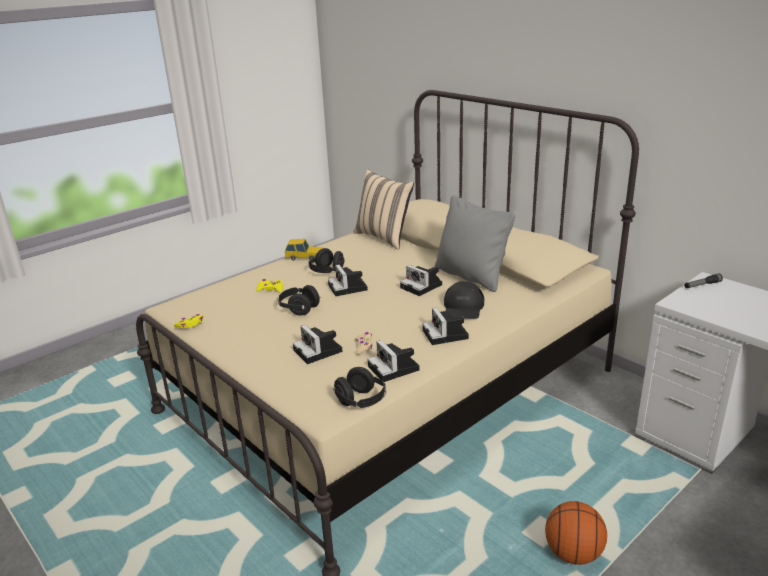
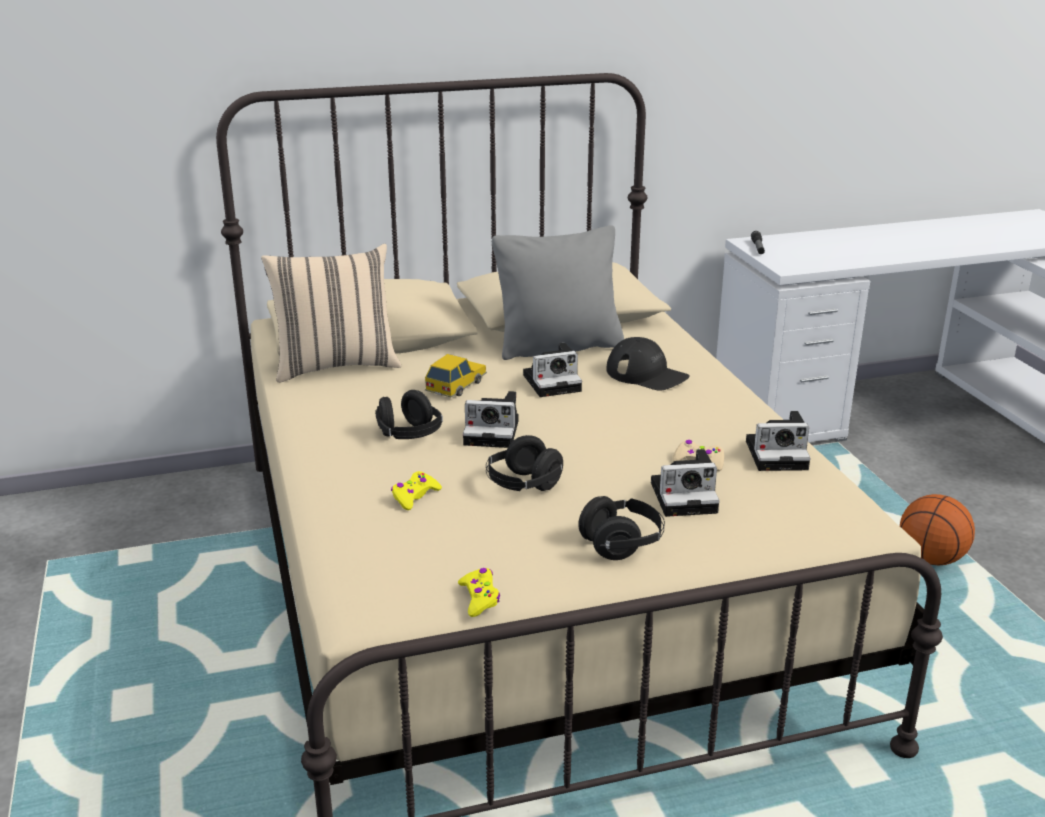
camera: 65 degrees left, 0 degrees up
toy car [285,239,323,261] -> toy car moved to [425,354,487,398]
black headphones [333,367,386,408] -> black headphones moved to [578,496,665,560]
camera [423,307,469,345] -> none

